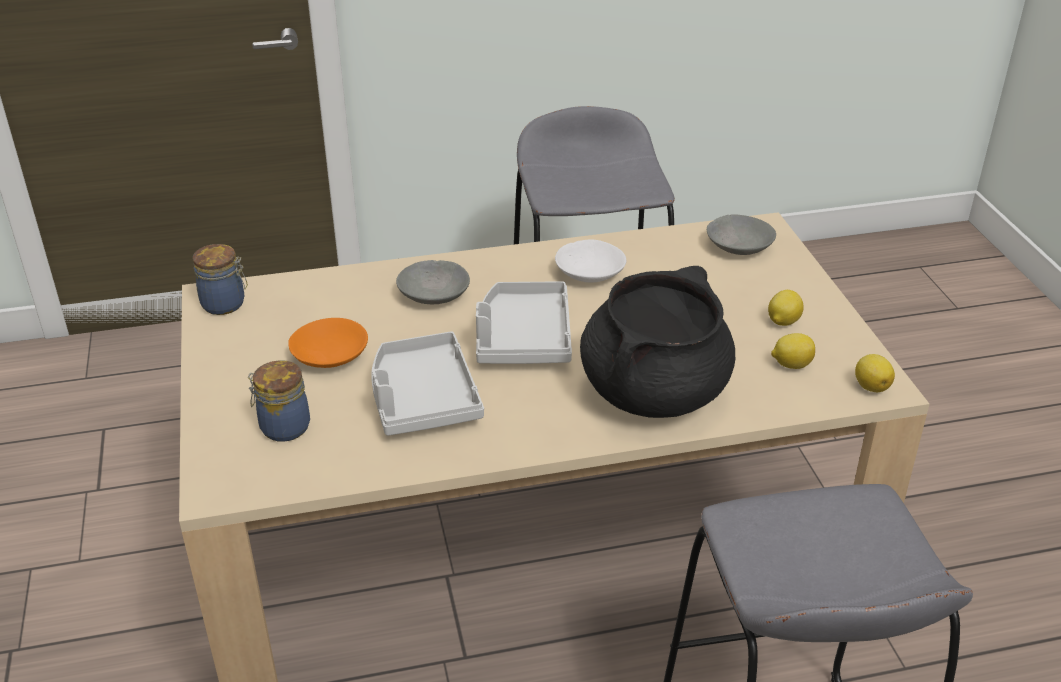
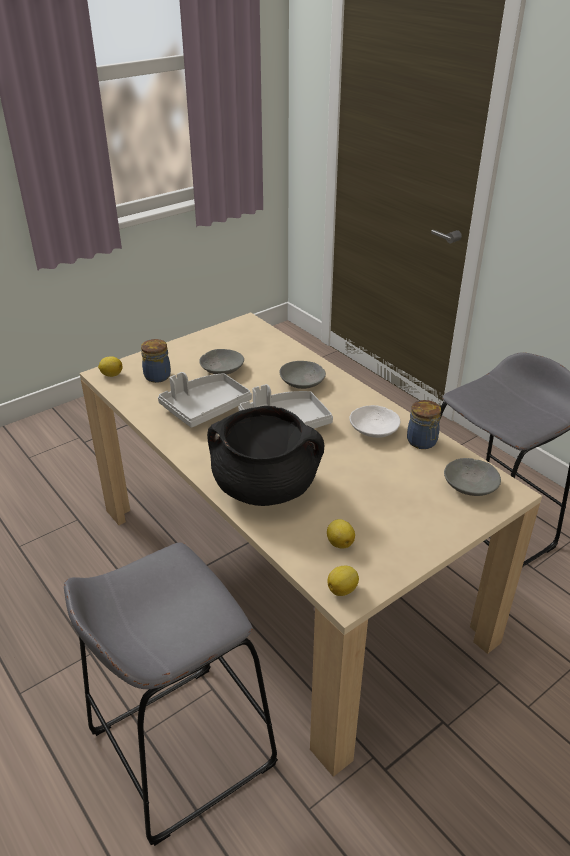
camera: 65 degrees right, 0 degrees up
jar [192,244,248,315] -> jar moved to [407,400,441,449]
orange bowl [288,318,368,368] -> grey bowl [199,349,244,375]
lemon [768,290,804,326] -> lemon moved to [98,356,123,377]

